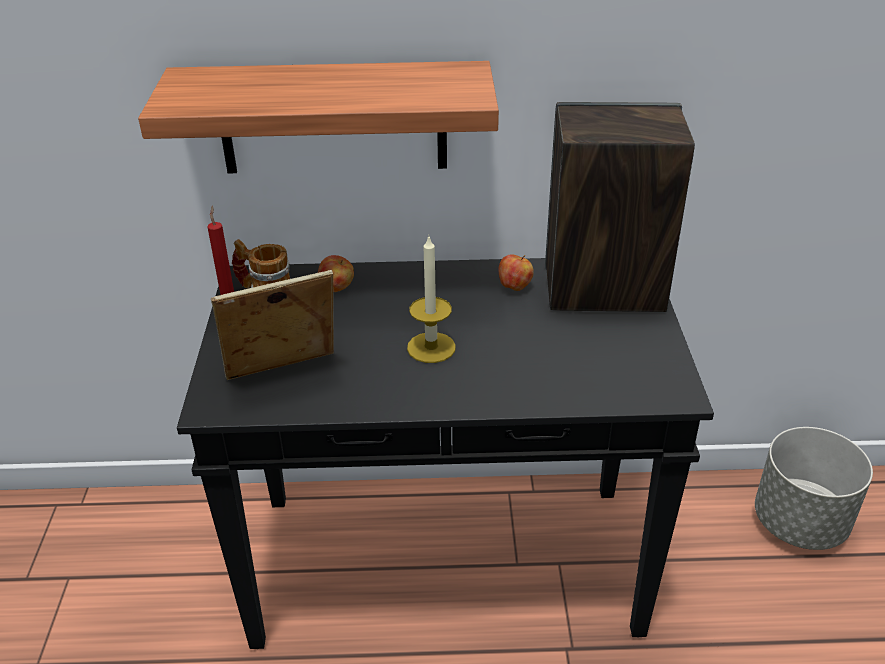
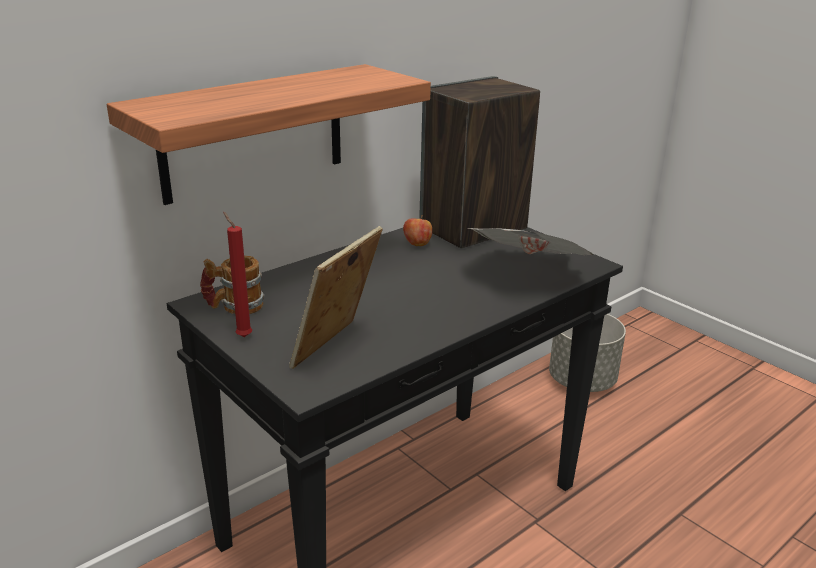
camera: 40 degrees left, 10 degrees down
apple [318,255,354,292] -> none
candle [407,237,456,363] -> none
none -> newspaper [469,228,594,256]

